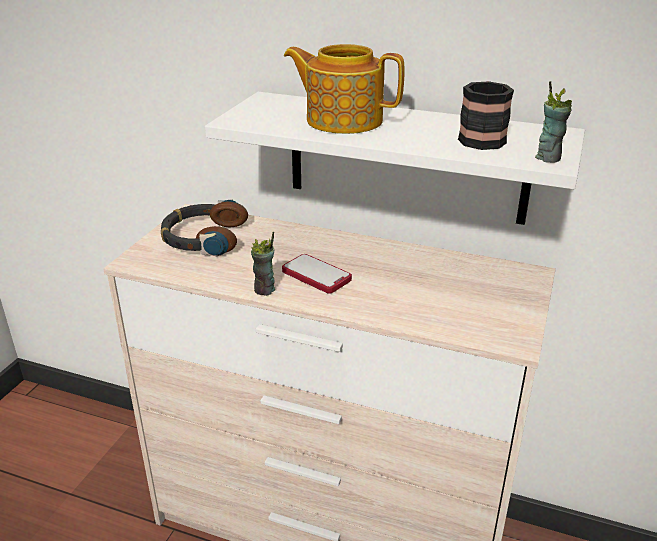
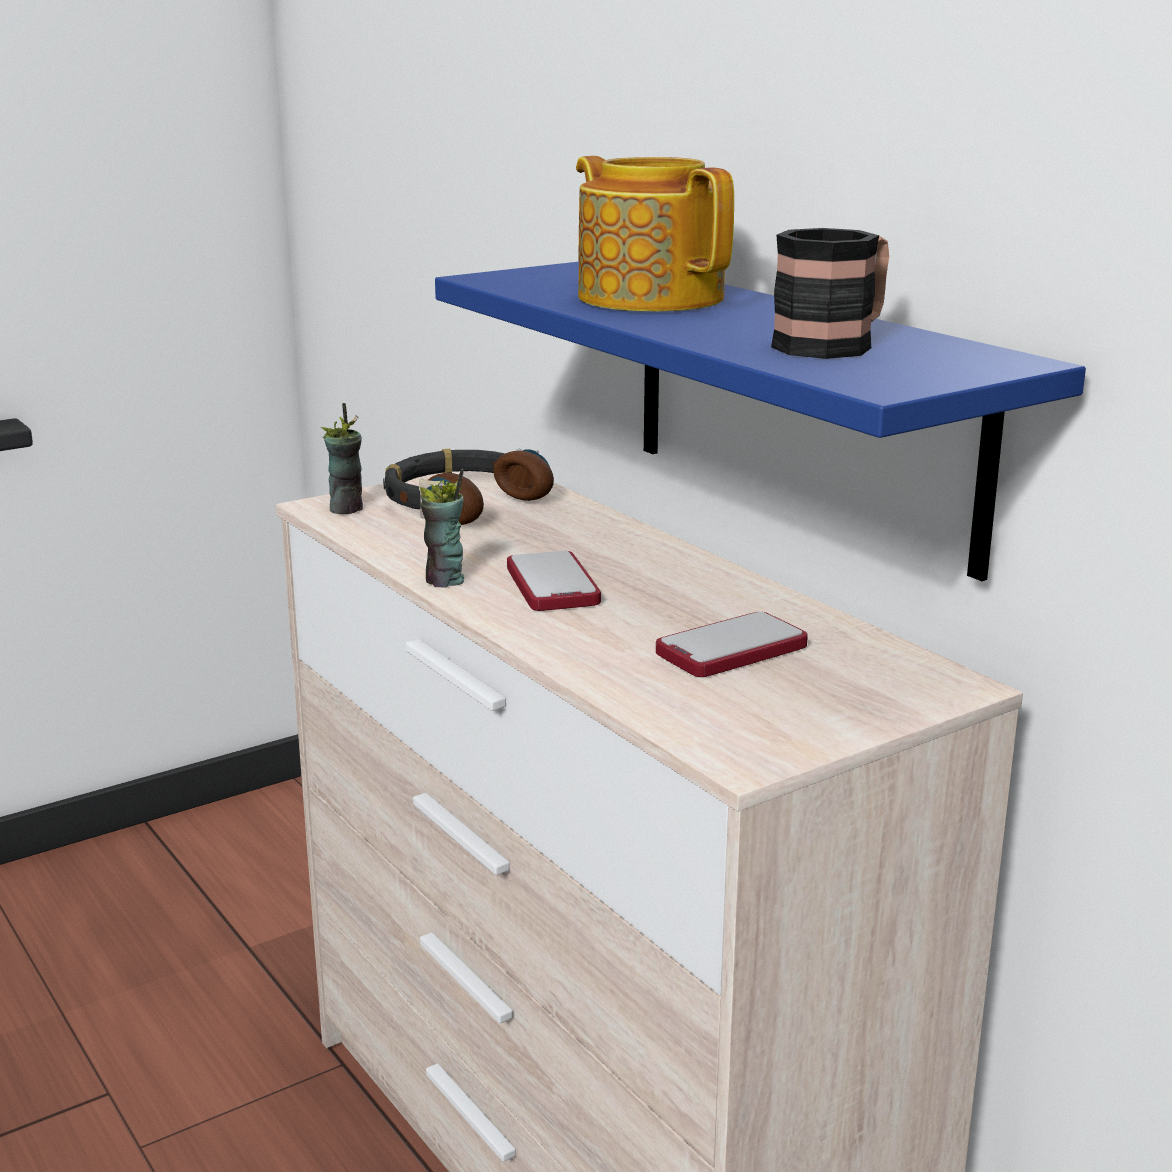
camera: 35 degrees right, 10 degrees down
white shelf [205,92,585,225] -> blue shelf [435,262,1086,581]
cup [535,81,572,163] -> cup moved to [320,403,363,514]
none -> phone [656,612,808,677]

